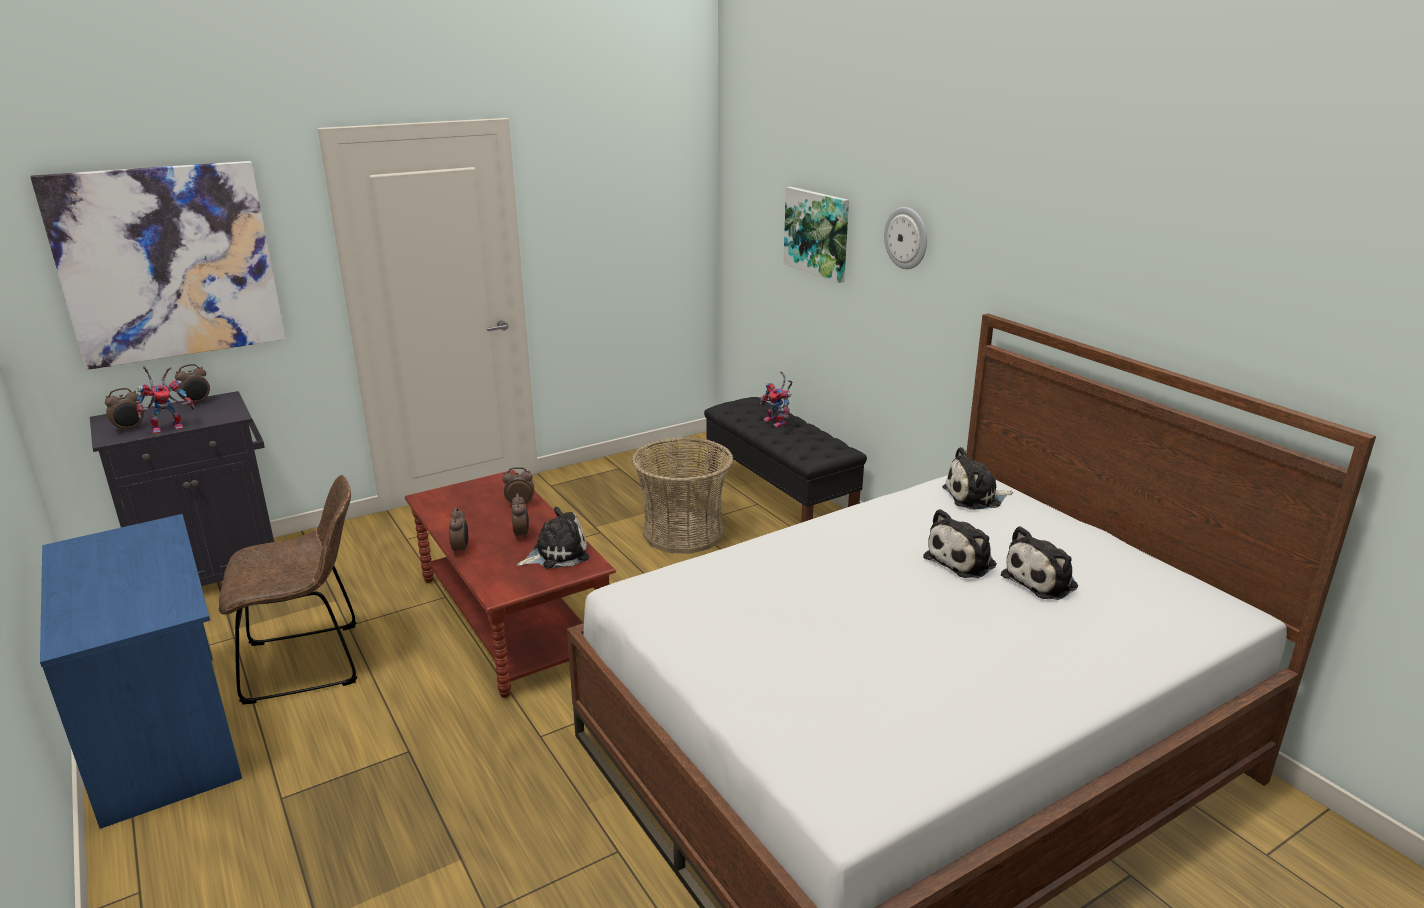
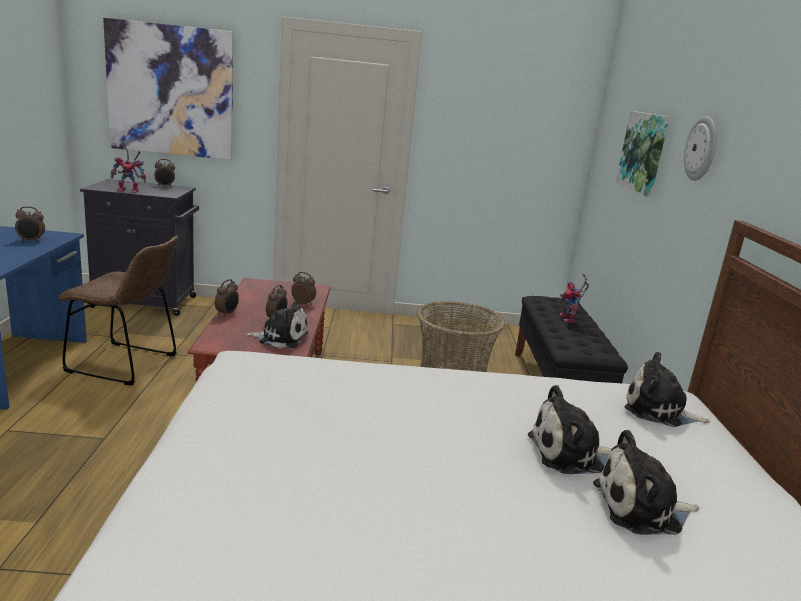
camera: 30 degrees right, 5 degrees down
alarm clock [105,388,144,433] -> alarm clock moved to [15,206,45,242]

